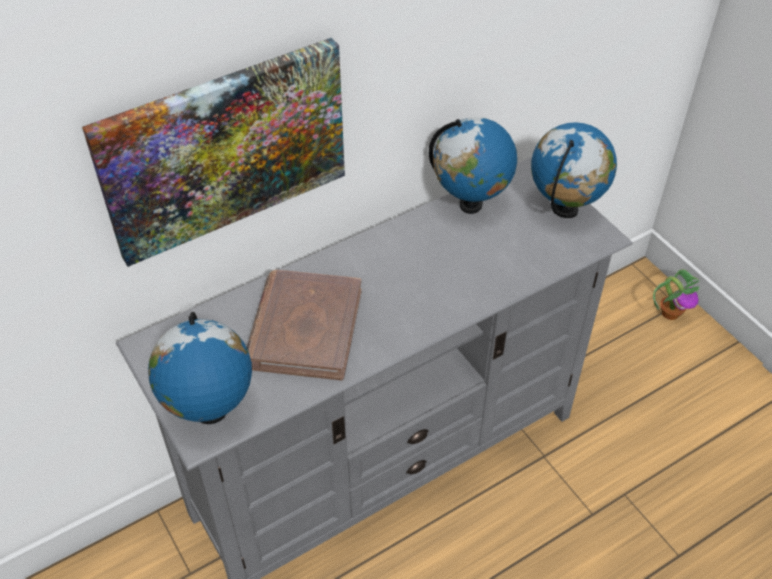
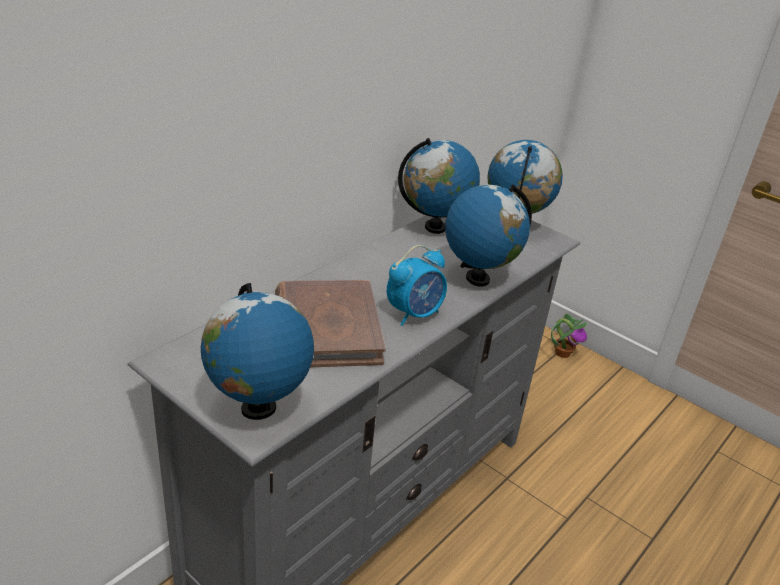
camera: 20 degrees left, 15 degrees down
picture [82,38,345,267] -> none
none -> alarm clock [387,245,447,326]
none -> globe [445,184,532,286]

